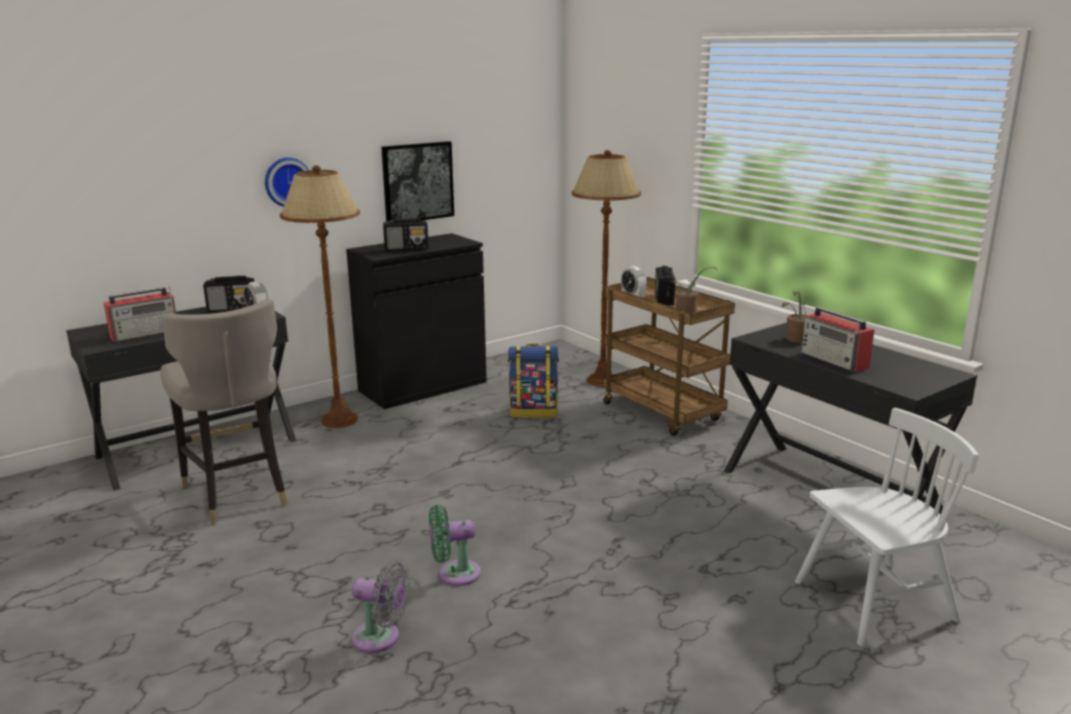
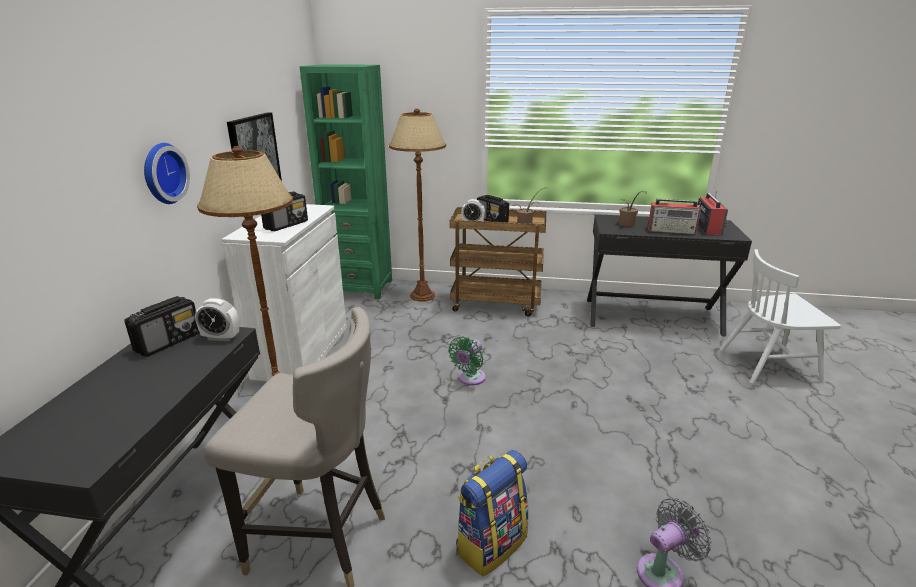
camera: 45 degrees left, 5 degrees up
radio [103,287,176,342] -> radio moved to [698,191,728,235]
black cabinet [346,233,487,409] -> white cabinet [222,204,347,381]
green fan [429,505,481,586] -> green fan moved to [448,336,486,385]
backpack [508,344,559,418] -> backpack moved to [456,450,528,576]
white chair [795,408,978,646] -> white chair turned 120 degrees counterclockwise [719,249,841,384]
none -> green bookcase [300,64,392,299]

